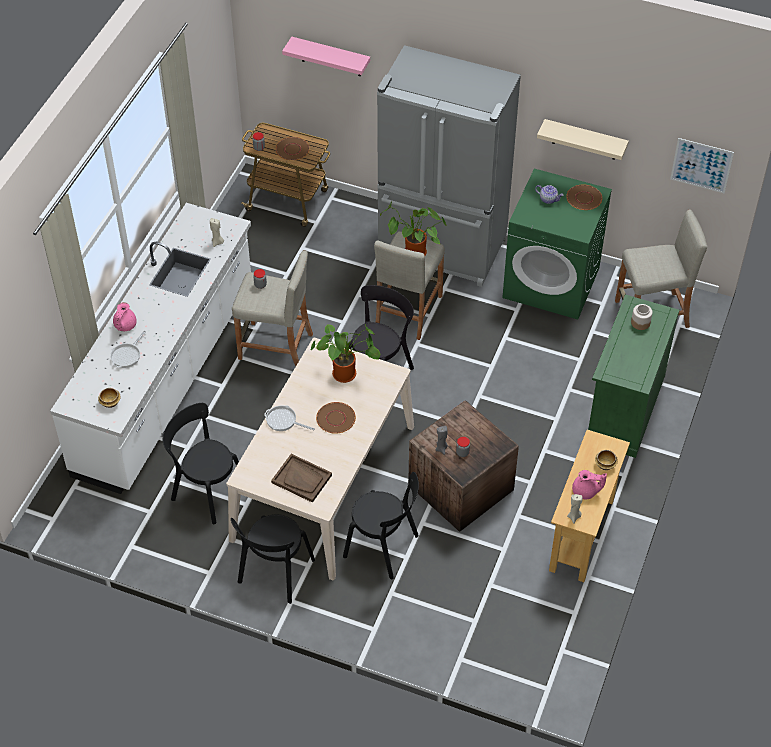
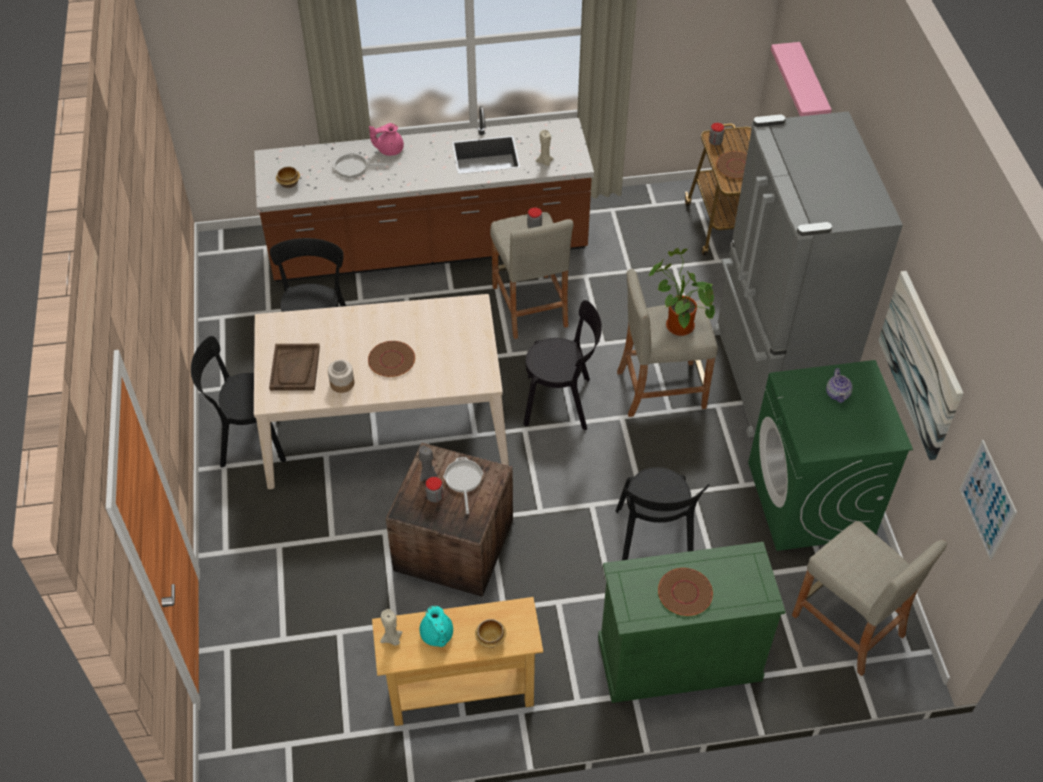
camera: 60 degrees right, 0 degrees up
white counter [50,203,251,494] -> brown counter [254,106,594,282]
frying pan [264,405,315,431] -> frying pan moved to [443,457,483,514]
potted plant [311,324,380,383] -> none
black chair [343,472,419,579] -> black chair moved to [616,467,710,560]
beige shelf [537,119,629,160] -> picture [878,271,964,460]
brown plate [566,185,602,210] -> brown plate moved to [658,568,713,616]
pink teapot [572,470,607,500] -> turquoise teapot [420,606,453,647]
jar [631,304,653,330] -> jar moved to [328,360,354,393]

